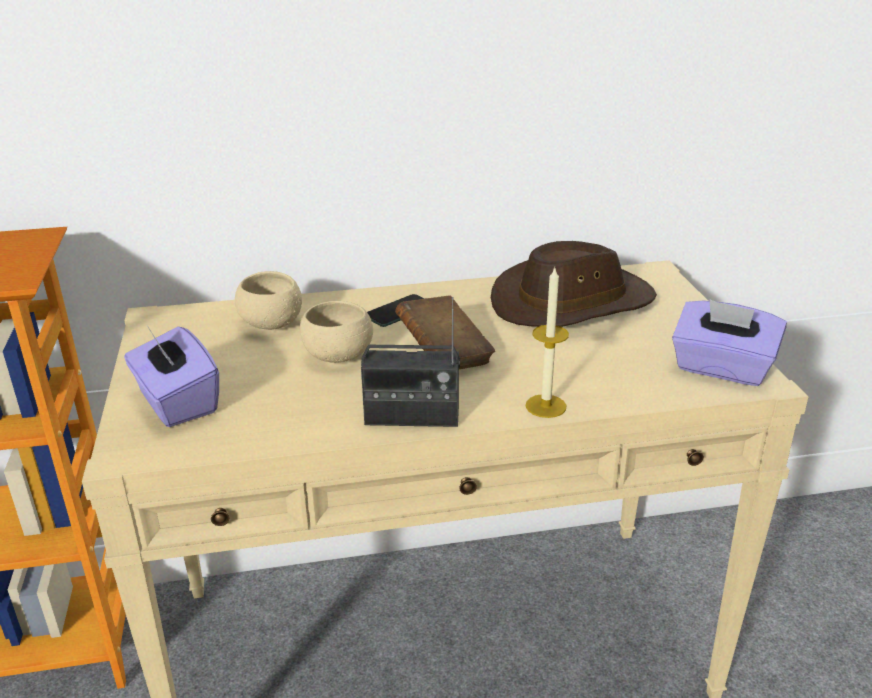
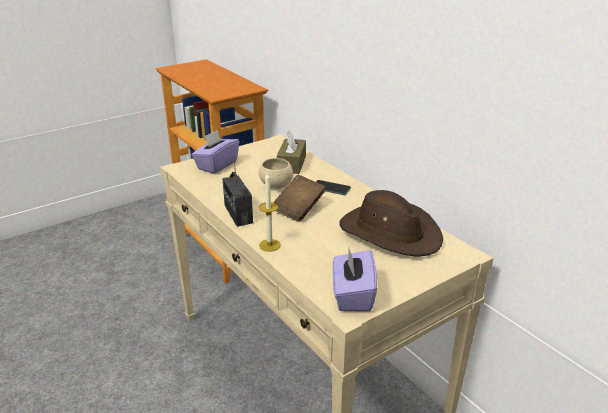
camera: 65 degrees right, 0 degrees up
beige bowl [235,271,302,330] -> brown tissue box [277,130,306,174]

